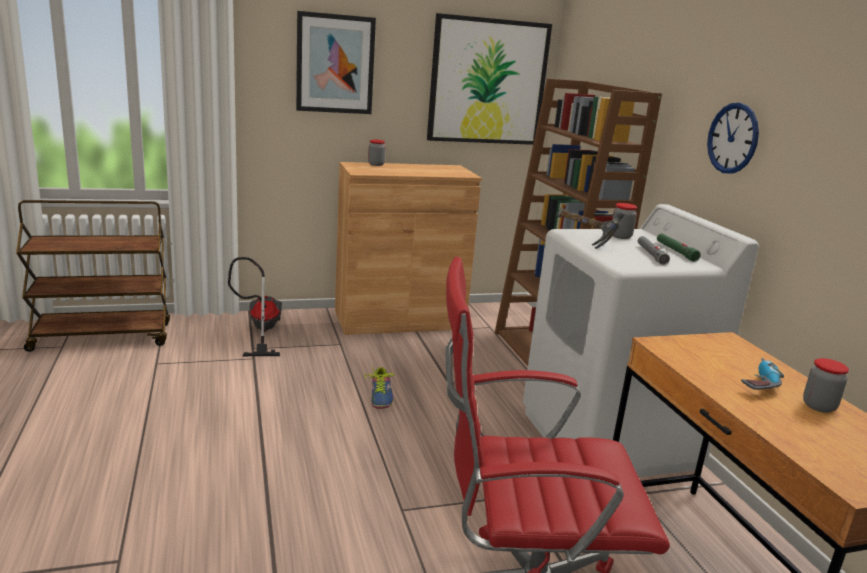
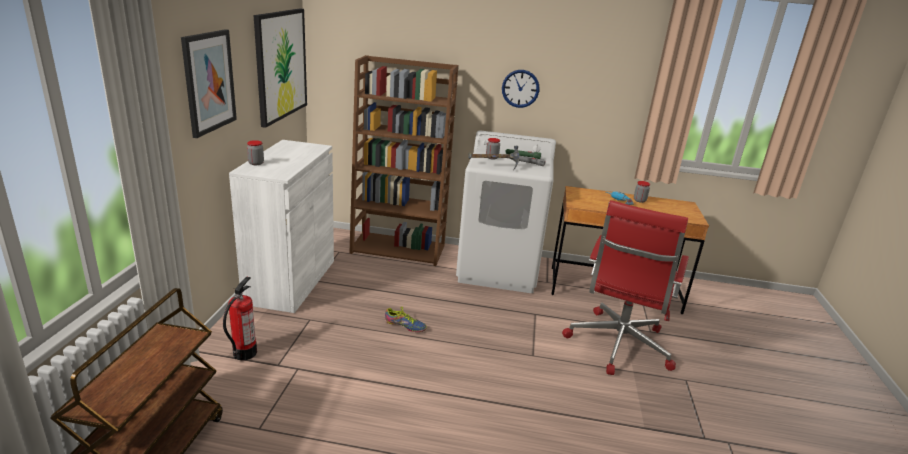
camera: 65 degrees left, 5 degrees up
vacuum cleaner [228,257,282,356] -> fire extinguisher [223,277,257,360]
brown cabinet [335,162,482,335] -> white cabinet [229,140,334,313]

